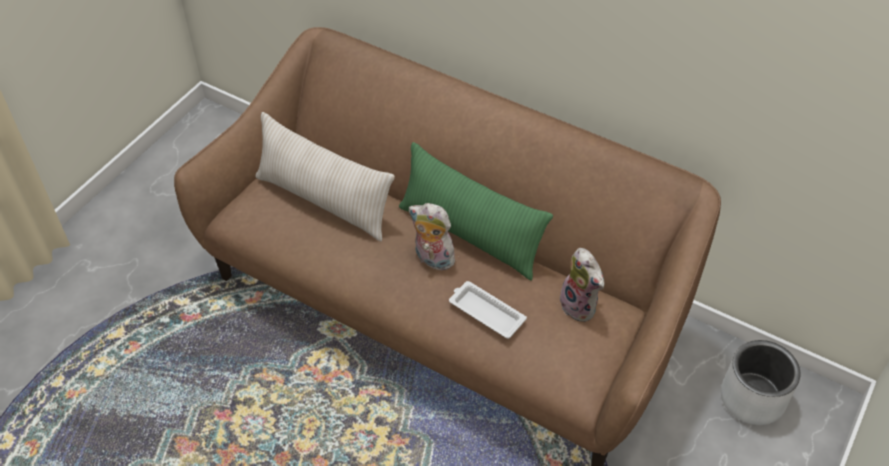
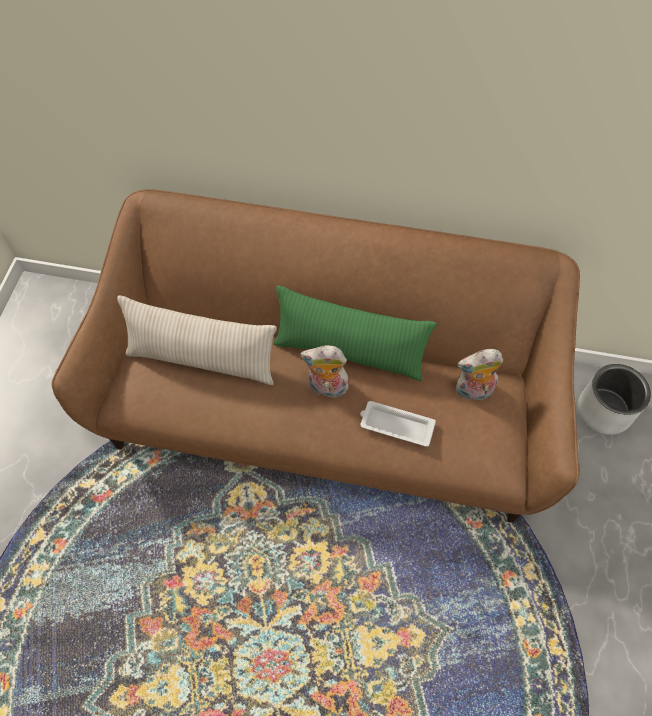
camera: 20 degrees left, 10 degrees up
plush toy [560,248,604,322] -> plush toy turned 135 degrees clockwise [456,349,503,400]

